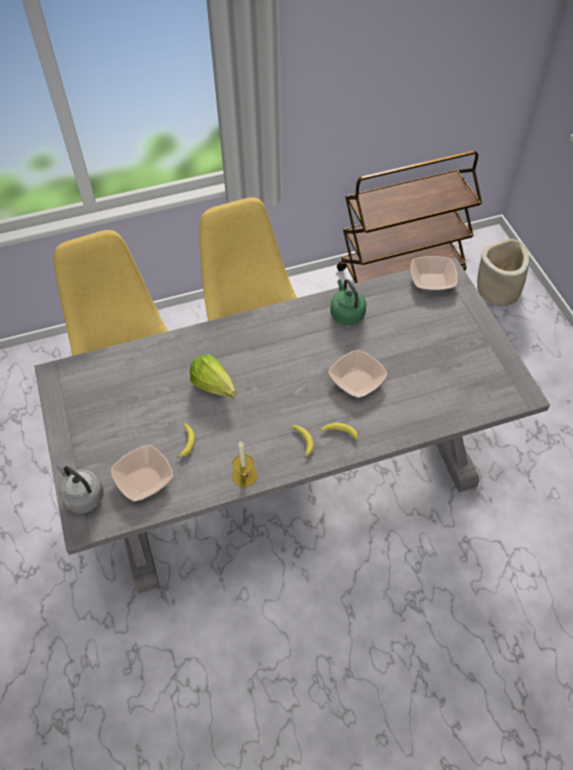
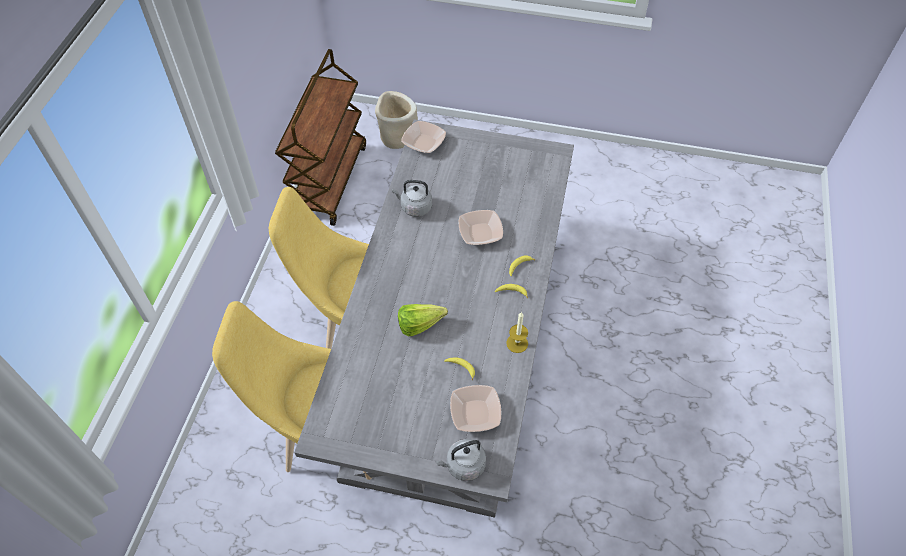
camera: 60 degrees left, 0 degrees up
green kettle [330,279,366,325] -> grey kettle [392,180,432,217]

